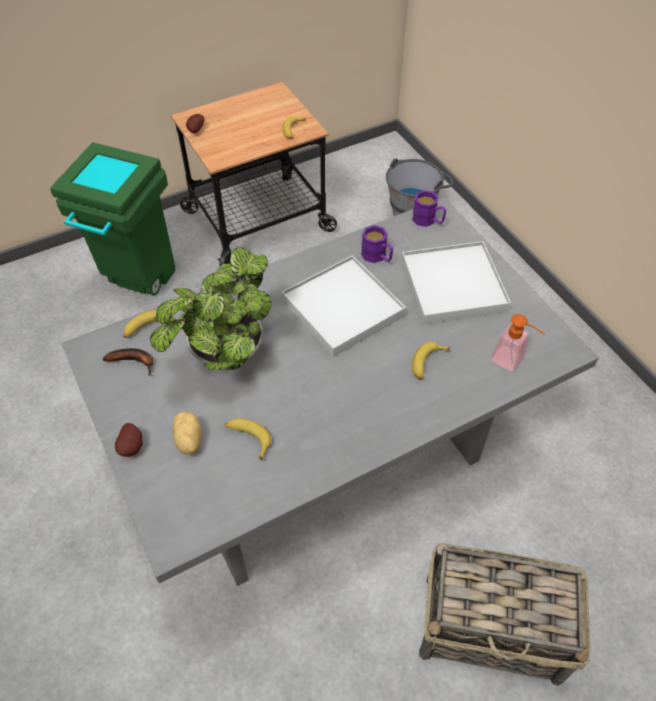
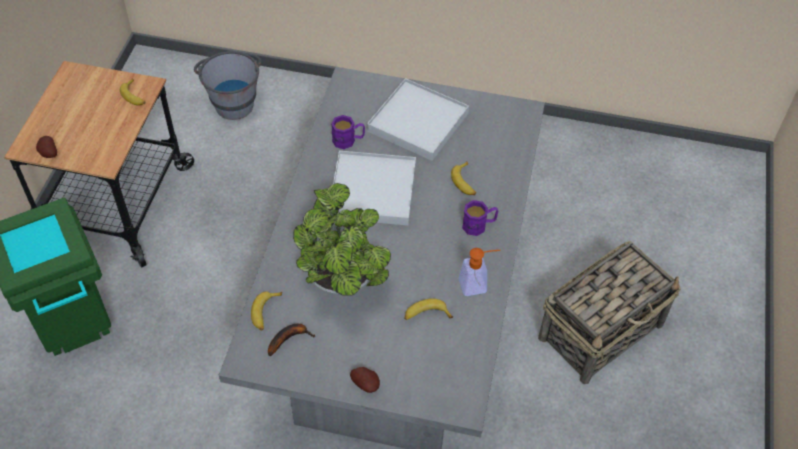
camera: 50 degrees left, 0 degrees up
potato [173,411,202,455] -> none
purple mug [412,190,446,227] -> purple mug moved to [462,200,498,236]
soap dispenser [490,314,545,372] -> soap dispenser moved to [459,248,501,296]

